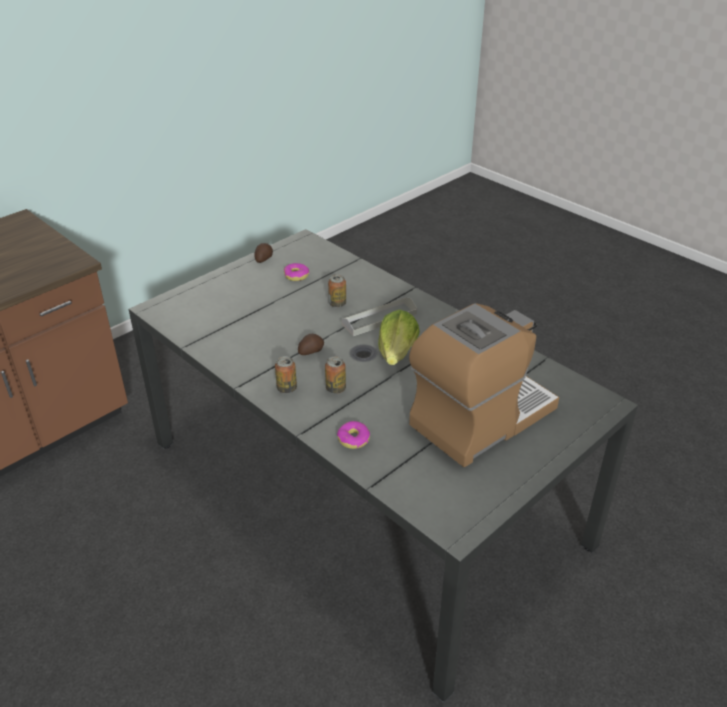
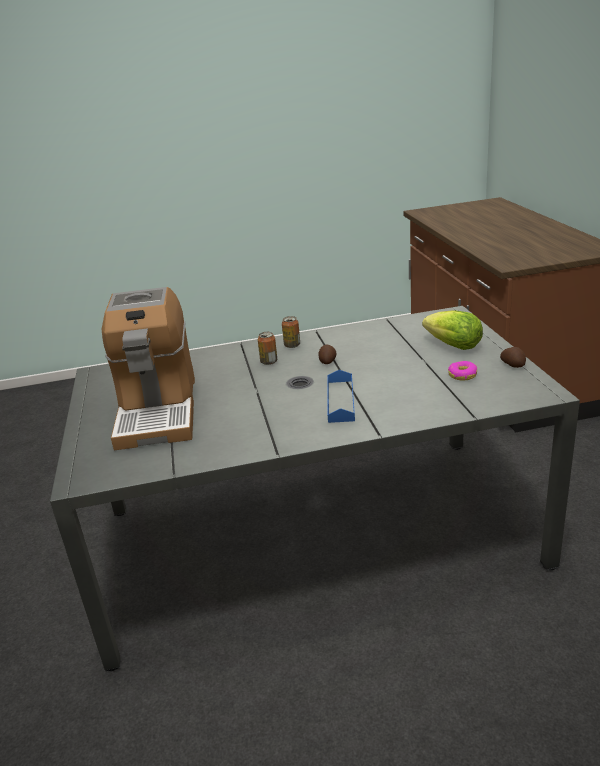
camera: 125 degrees right, 10 degrees down
can [328,274,346,308] -> none
donut [337,421,370,449] -> none
grey tray [342,297,417,336] -> blue tray [328,370,355,423]
lettuce [378,310,420,365] -> lettuce moved to [422,310,483,350]

